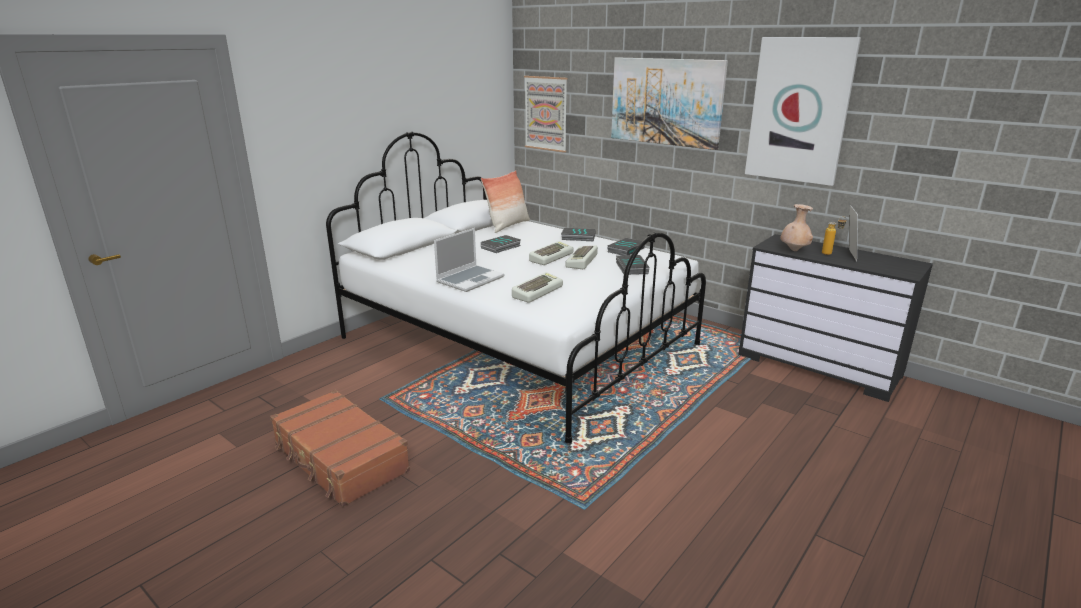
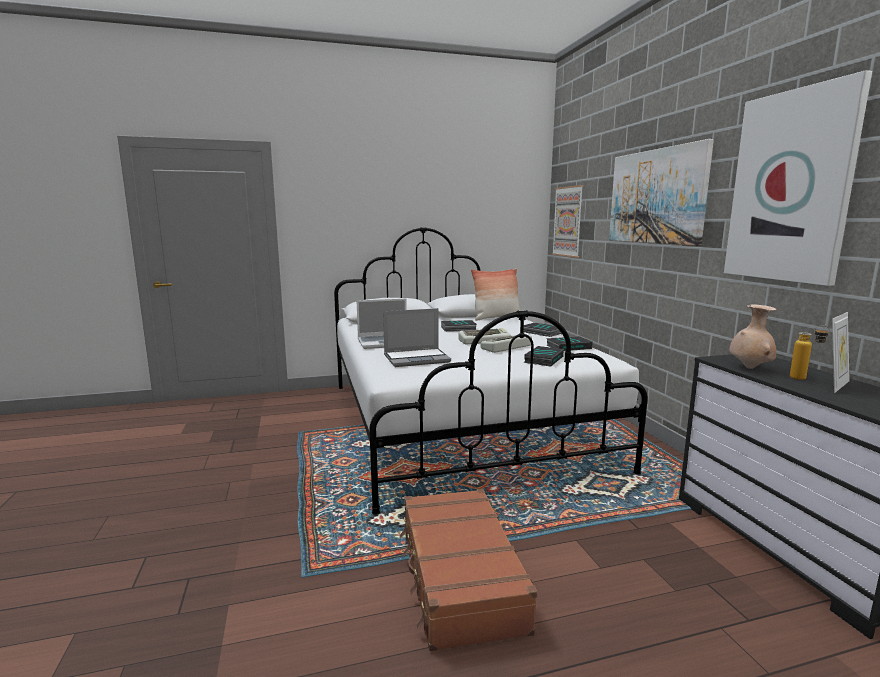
camera: 35 degrees right, 10 degrees down
brown suitcase [270,390,410,507] -> brown suitcase moved to [400,489,537,651]
keyboard [512,272,563,303] -> laptop [383,308,451,367]

